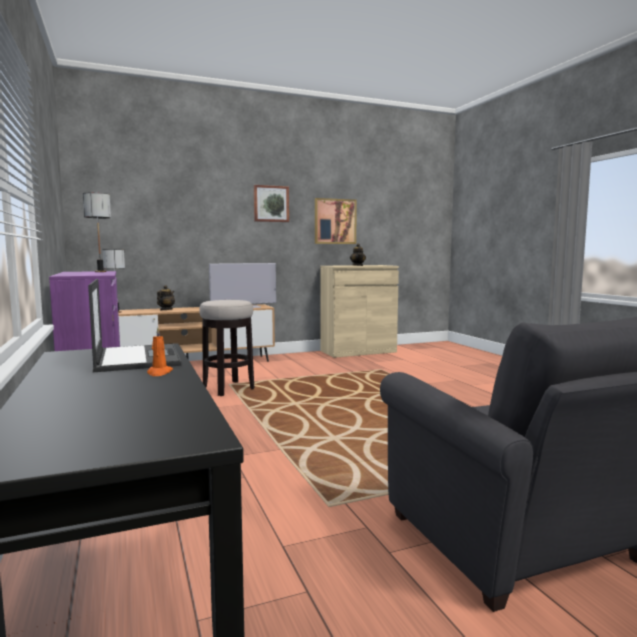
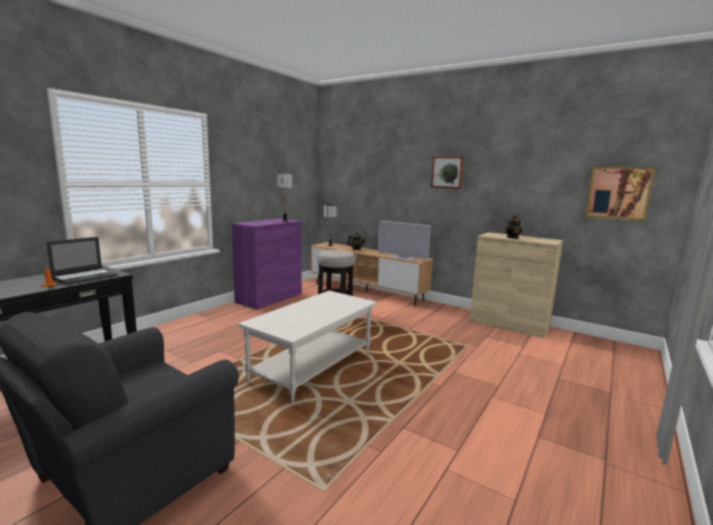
camera: 55 degrees right, 5 degrees up
picture [315,198,357,244] -> picture moved to [585,166,655,221]
none -> white coffee table [238,291,377,404]

